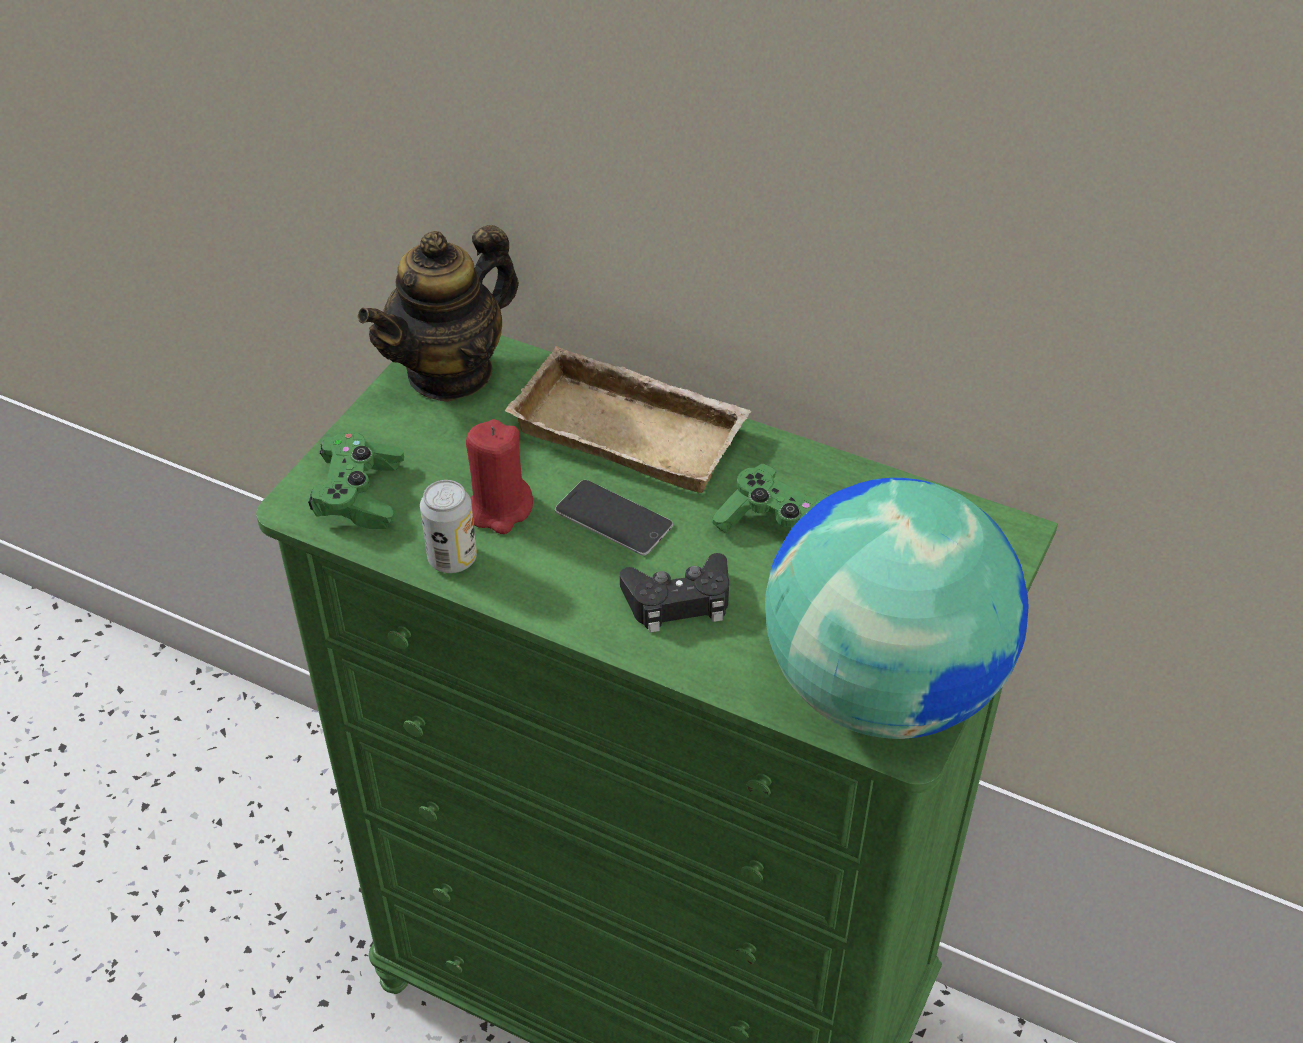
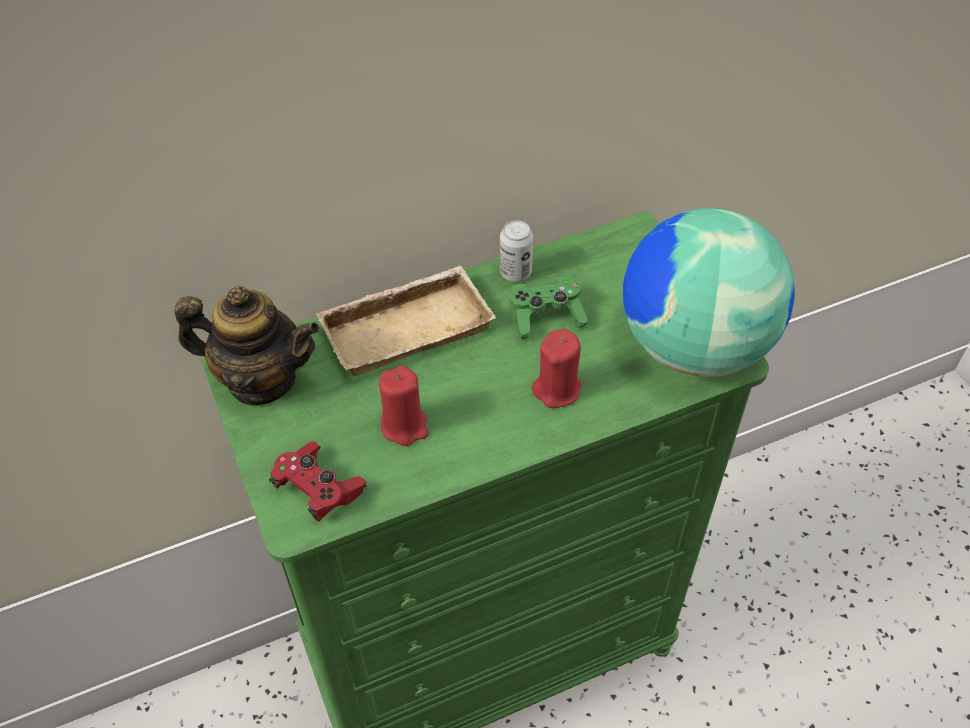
camera: 50 degrees left, 5 degrees up
green game controller [308,431,404,529] -> red game controller [269,441,367,522]
teapot [358,225,519,402] -> teapot turned 75 degrees counterclockwise [174,286,320,405]
can [420,480,477,573] -> can moved to [500,220,533,282]
phone [555,480,673,555] -> none
black game controller [620,553,729,633] -> red candle [532,329,581,408]

